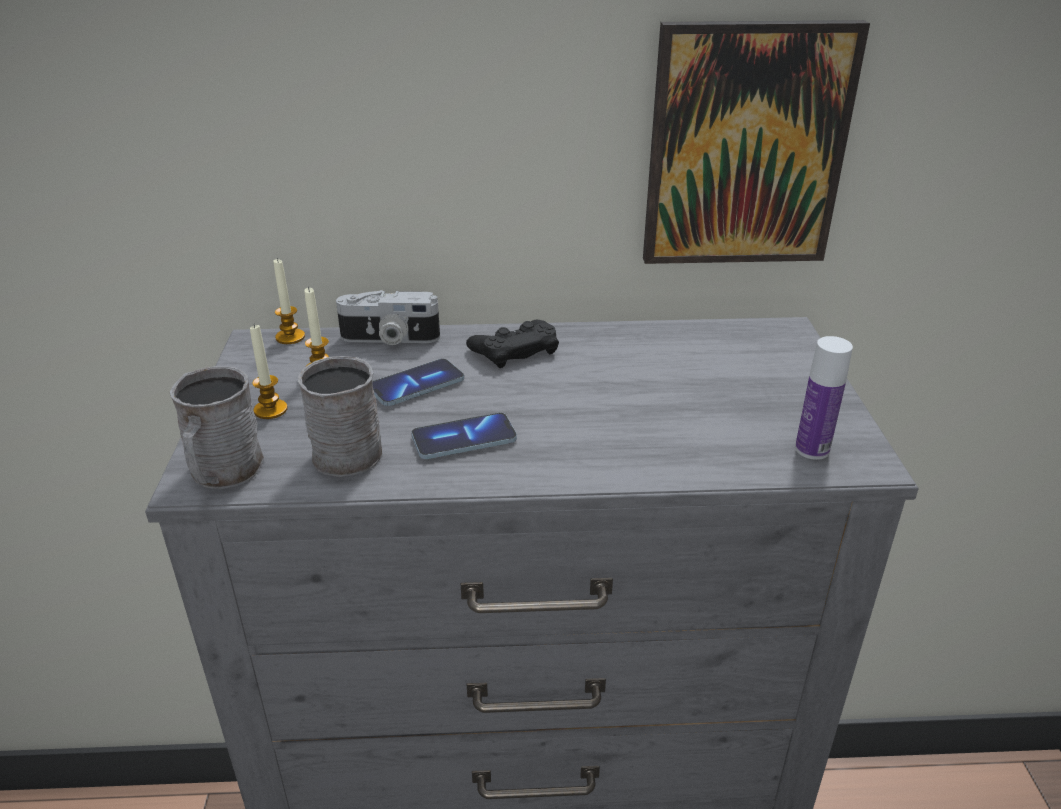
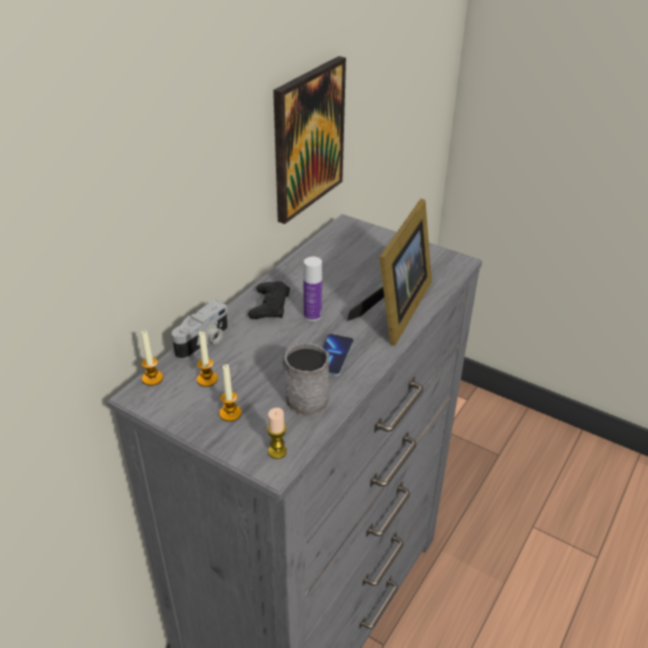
camera: 55 degrees left, 5 degrees up
grey mug [170,366,264,489] -> candle [267,408,287,459]
phone [372,359,464,406] -> none
bottle [795,336,853,460] -> bottle moved to [303,257,322,321]
none -> picture frame [347,199,432,346]

